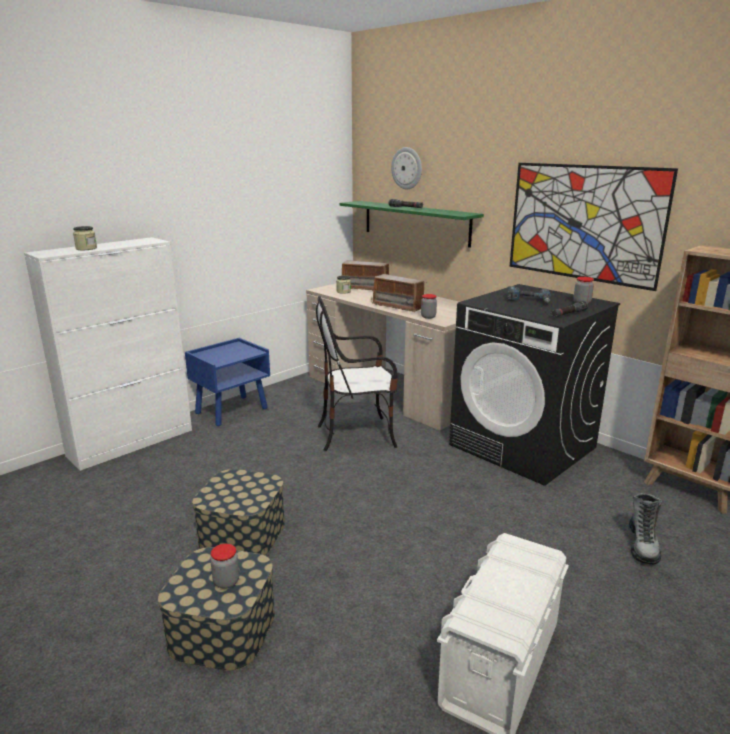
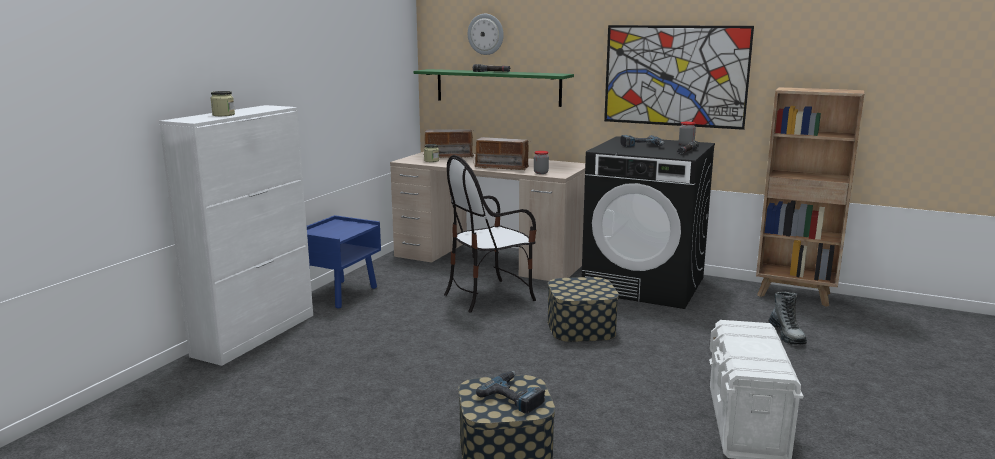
camera: 20 degrees left, 5 degrees down
storage box [192,469,285,555] -> storage box moved to [547,277,619,342]
jar [210,544,239,589] -> power drill [476,371,545,414]

